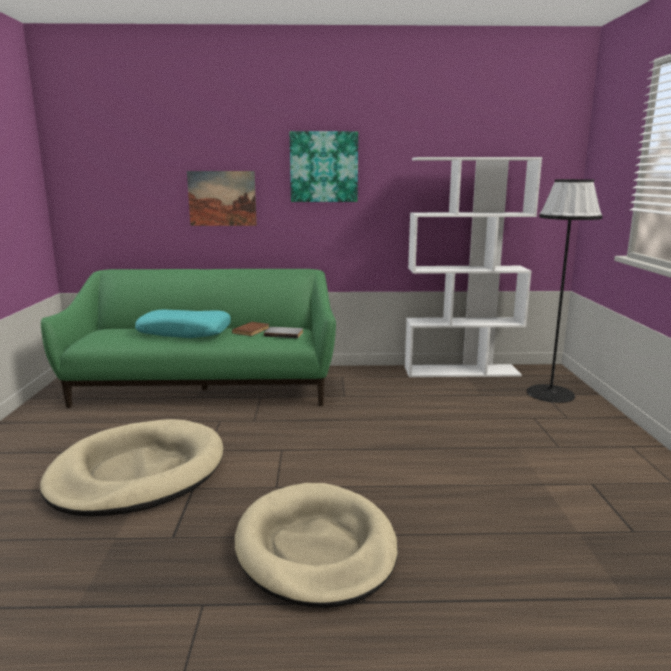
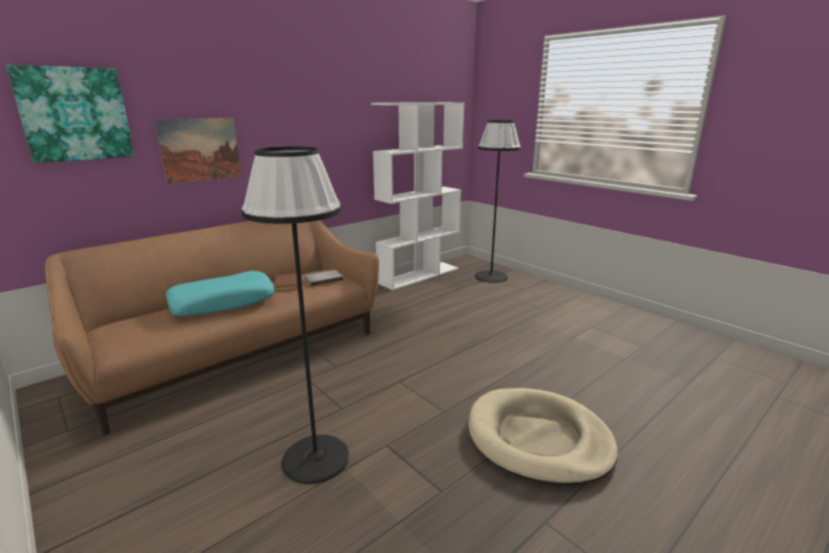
camera: 40 degrees left, 5 degrees up
beige dog bed [40,419,223,516] -> black floor lamp [241,146,349,484]
green sofa [41,269,336,408] -> brown sofa [45,220,379,435]
picture [290,131,358,202] -> picture moved to [6,65,134,163]

